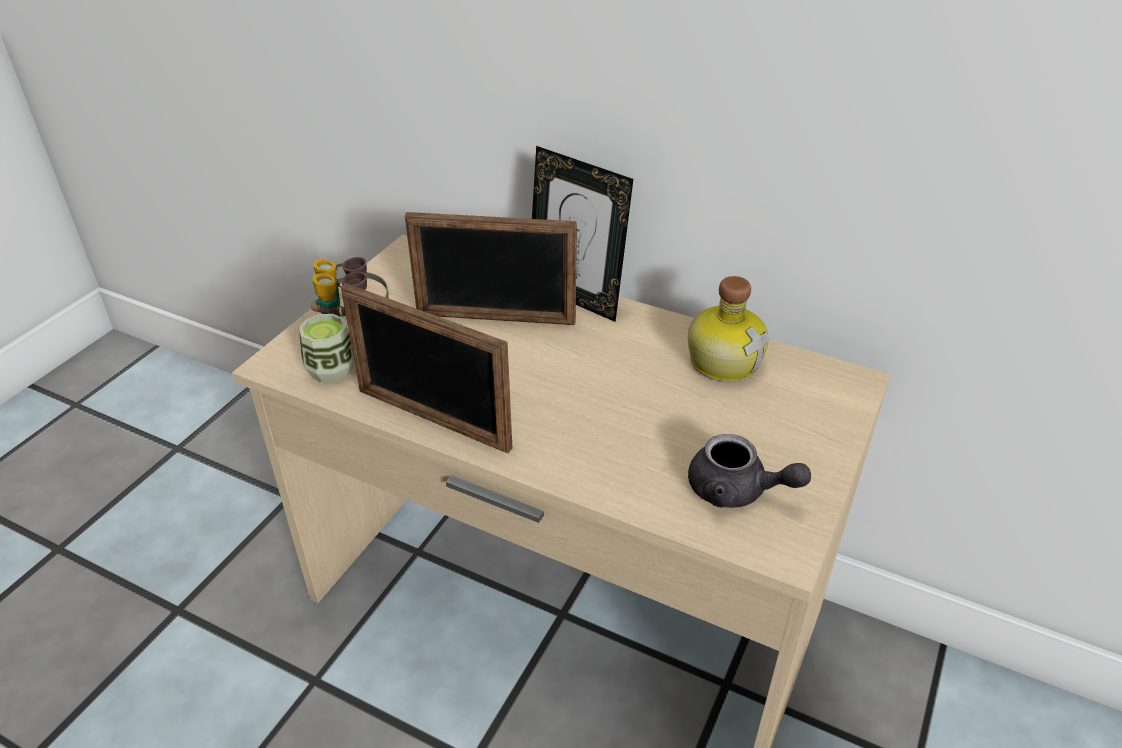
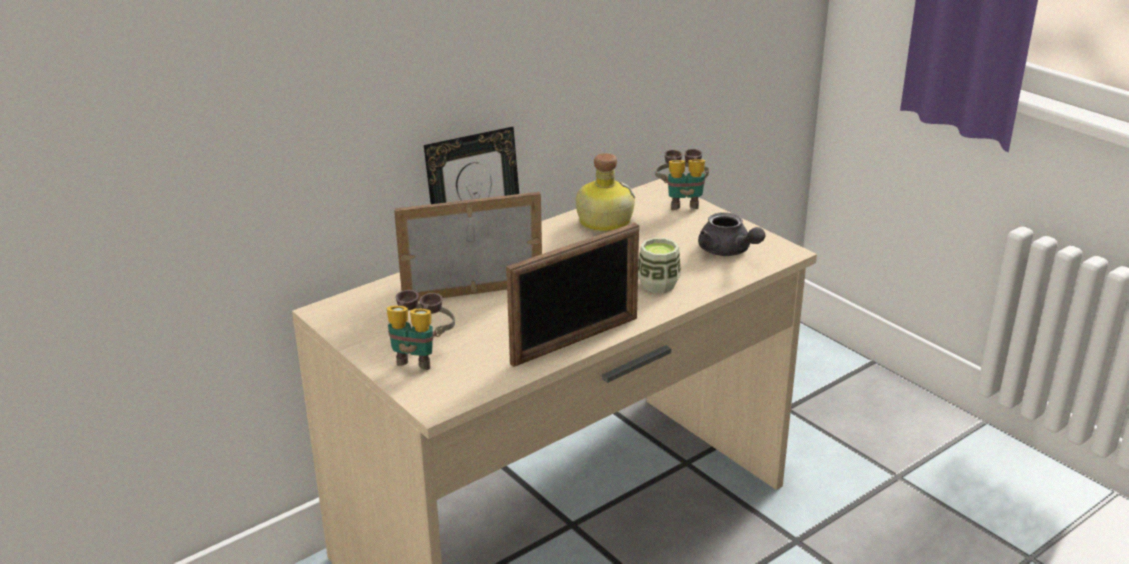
camera: 65 degrees left, 10 degrees down
cup [299,314,354,383] -> cup moved to [638,238,681,293]
picture frame [405,212,577,325] -> picture frame turned 135 degrees counterclockwise [394,192,542,301]
grey teapot [688,434,811,508] -> grey teapot turned 90 degrees clockwise [698,212,765,256]
none -> binoculars [655,149,709,210]

